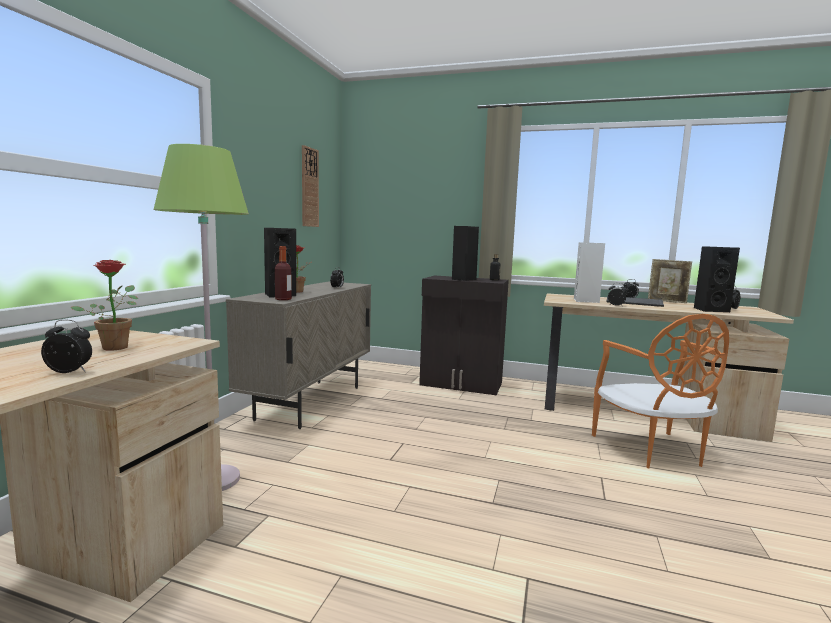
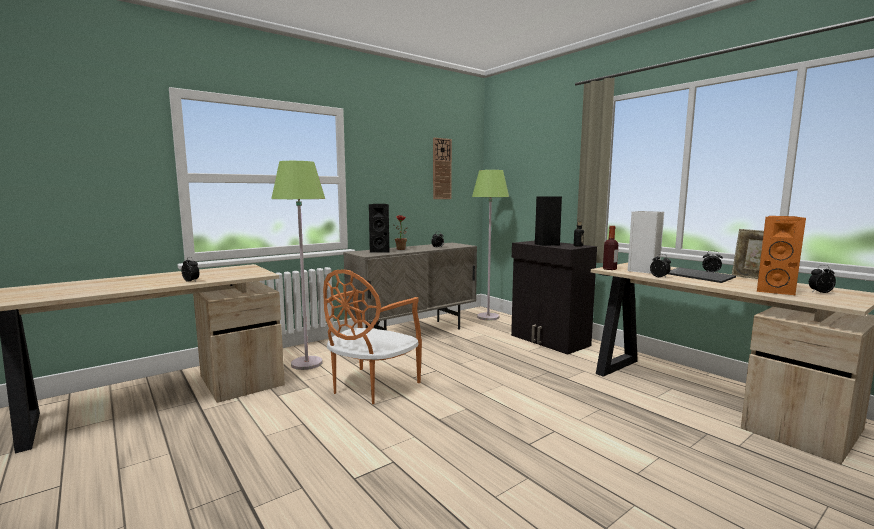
camera: 35 degrees right, 0 degrees up
potted plant [70,259,138,351] -> none
bottle [275,246,292,300] -> bottle moved to [603,226,618,270]
orange chair [592,314,729,469] -> orange chair moved to [323,269,422,404]
black speaker [694,246,740,312] -> orange speaker [757,216,806,295]
none -> green floor lamp [472,170,509,320]

